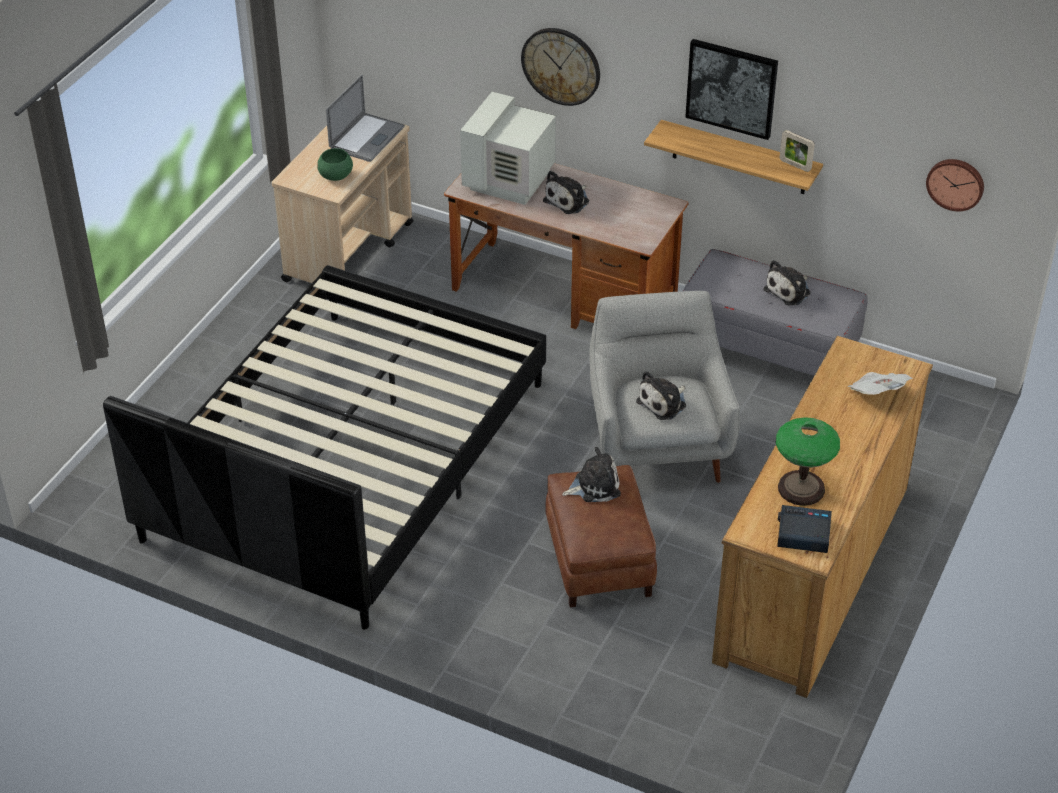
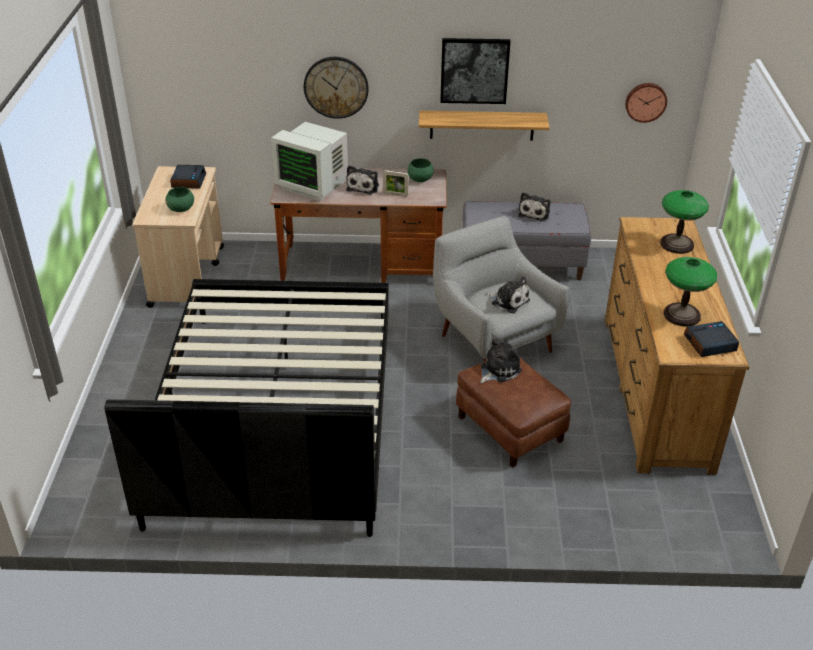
camera: 25 degrees left, 5 degrees down
laptop [326,75,405,162] -> alarm clock [170,165,206,189]
monitor [460,92,556,205] -> monitor turned 60 degrees counterclockwise [271,122,348,201]
plush toy [636,371,686,420] -> plush toy turned 75 degrees counterclockwise [486,276,530,314]
picture frame [780,130,815,172] -> picture frame moved to [383,170,409,197]
newspaper [847,372,912,395] -> table lamp [660,190,709,254]
none -> green bowl [408,159,434,182]

